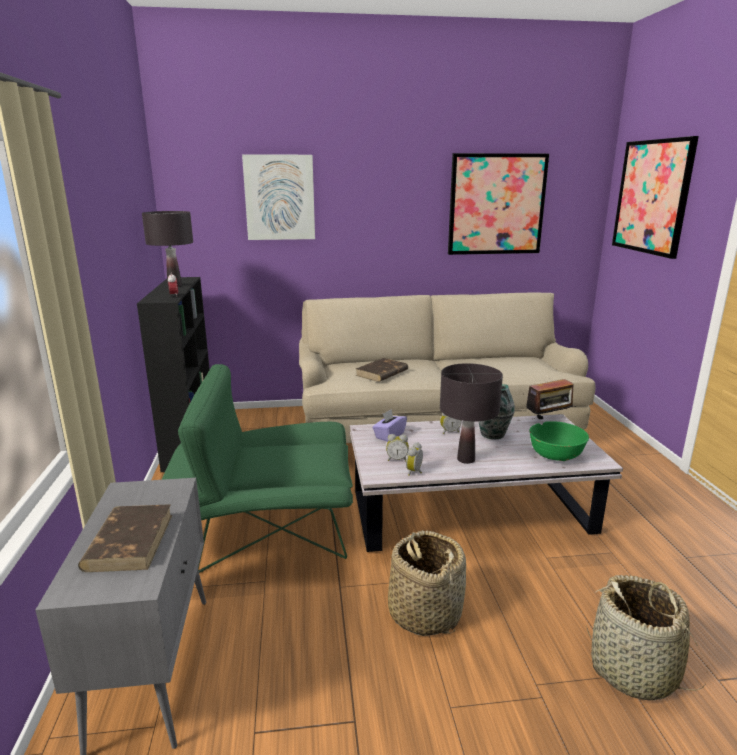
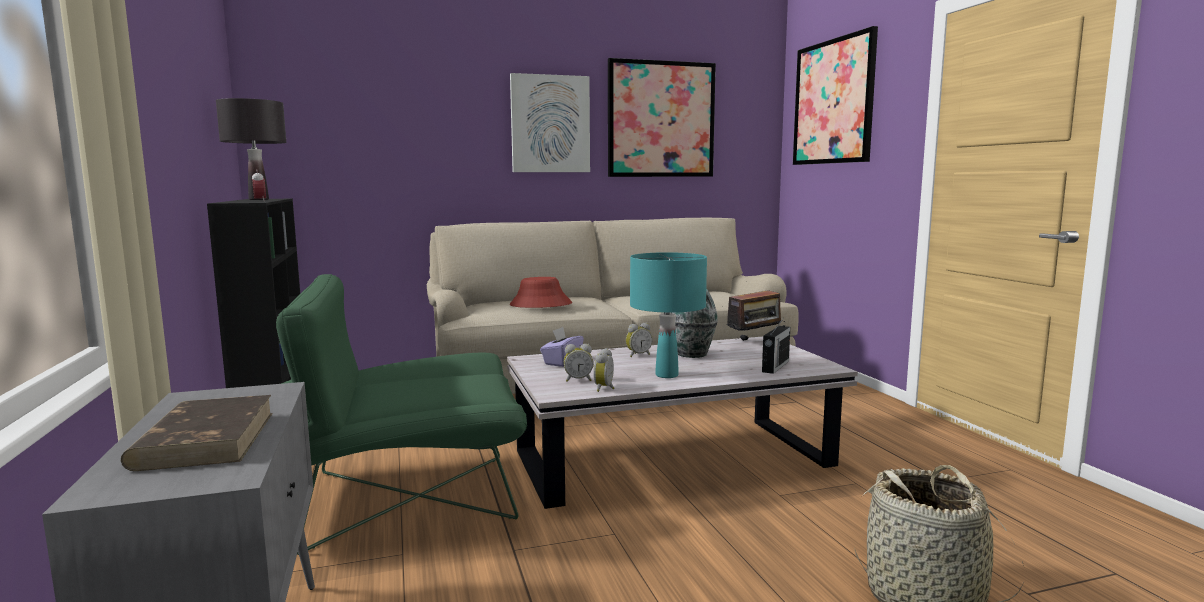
camera: 10 degrees left, 10 degrees down
picture [242,154,315,240] -> picture moved to [510,73,590,172]
brown book [356,358,408,382] -> red hat [510,277,572,308]
basket [388,530,466,636] -> none
black table lamp [440,363,503,464] -> turquoise table lamp [630,252,707,378]
green bowl [529,421,589,461] -> radio [762,319,790,374]

